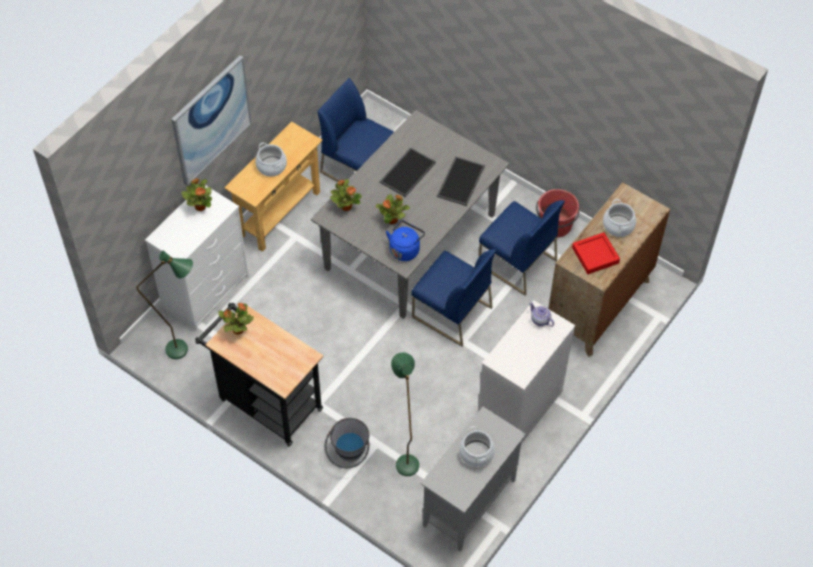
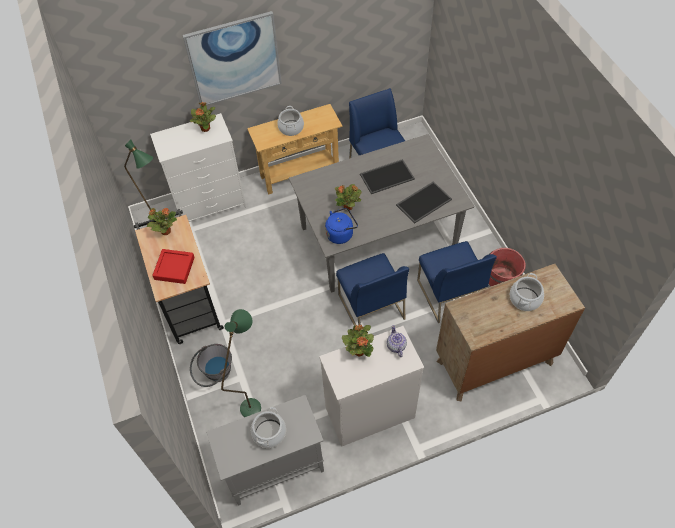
camera: 35 degrees right, 0 degrees up
potted plant [330,179,362,211] -> potted plant moved to [342,325,374,357]
red tray [572,232,620,274] -> red tray moved to [152,249,195,284]

